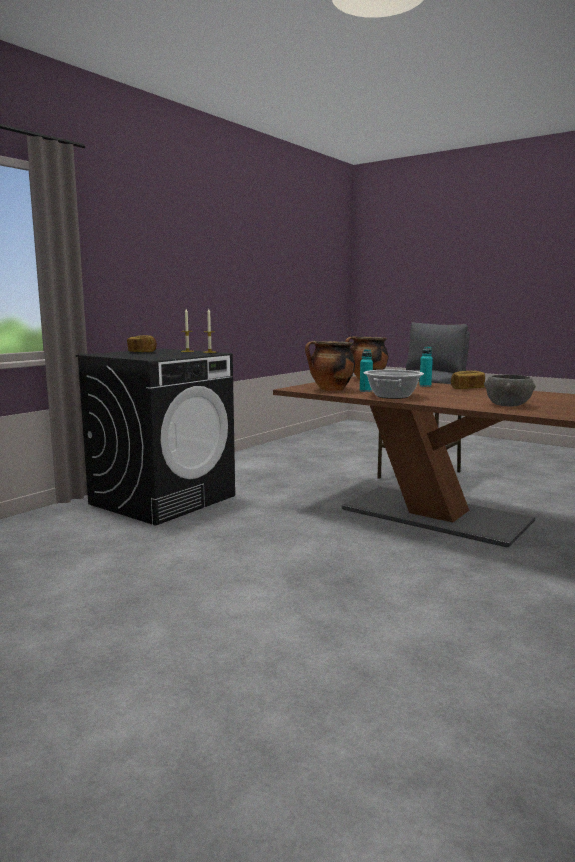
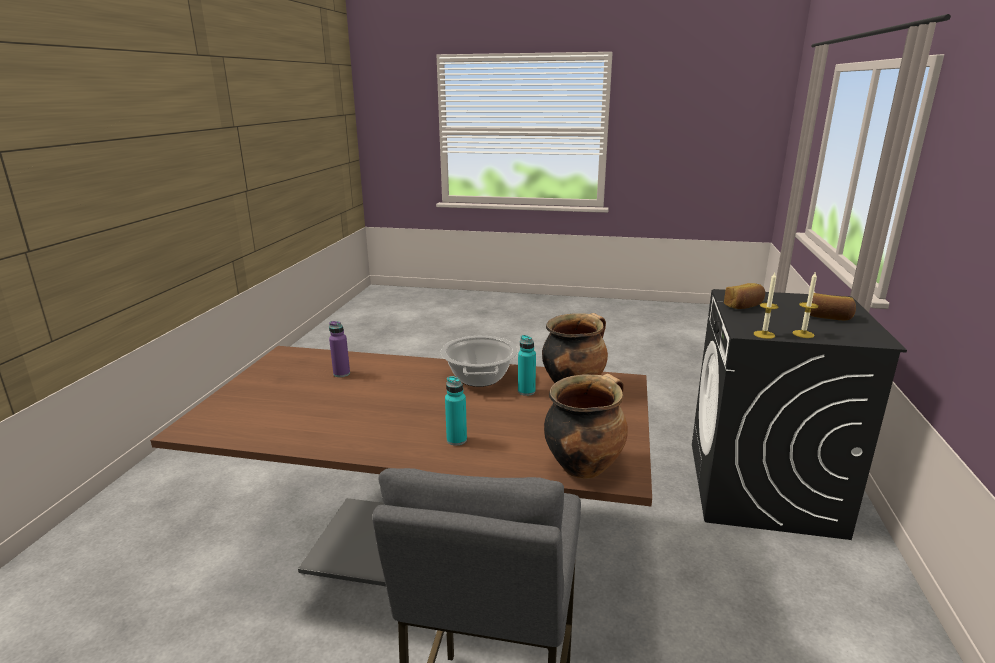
camera: 155 degrees right, 10 degrees up
bread [451,371,485,389] -> bread moved to [724,283,765,309]
grey bowl [484,374,536,406] -> purple bottle [329,321,350,377]

